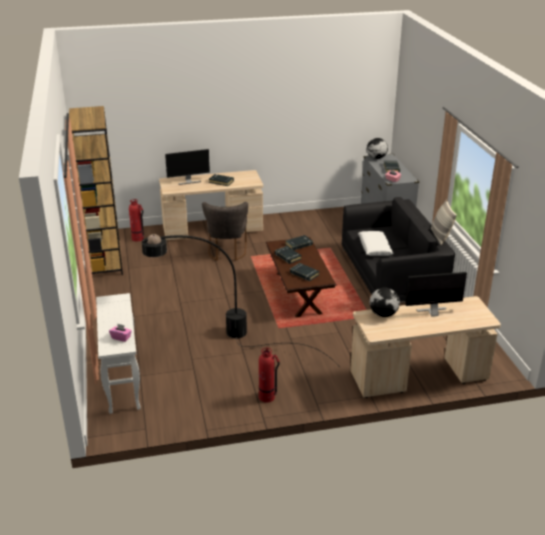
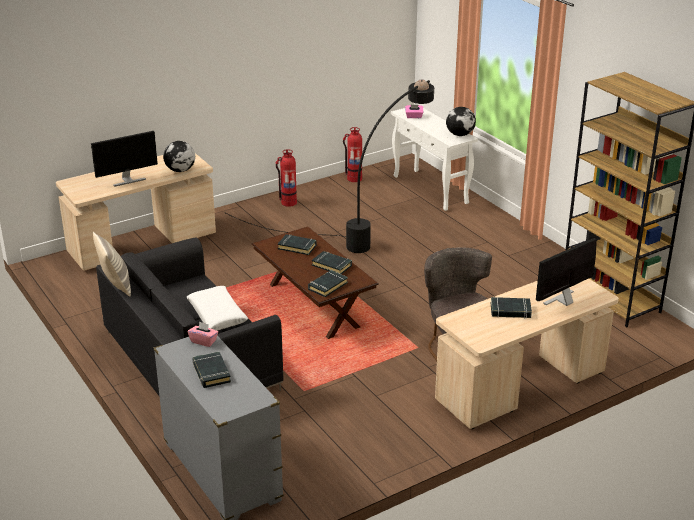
camera: 160 degrees right, 0 degrees up
fire extinguisher [129,199,144,242] -> fire extinguisher moved to [343,127,362,182]
globe [367,138,388,159] -> globe moved to [446,107,476,136]

